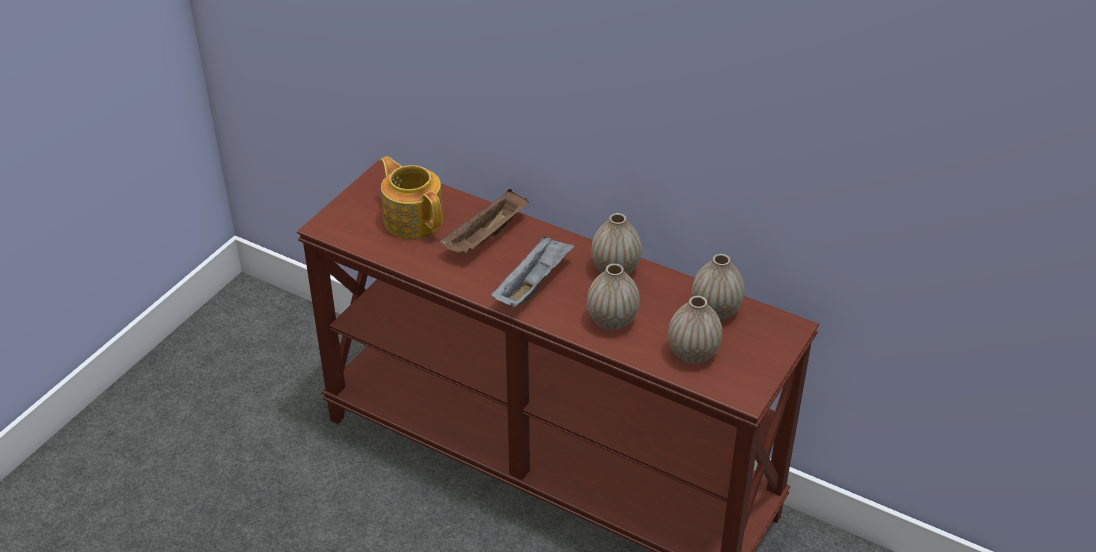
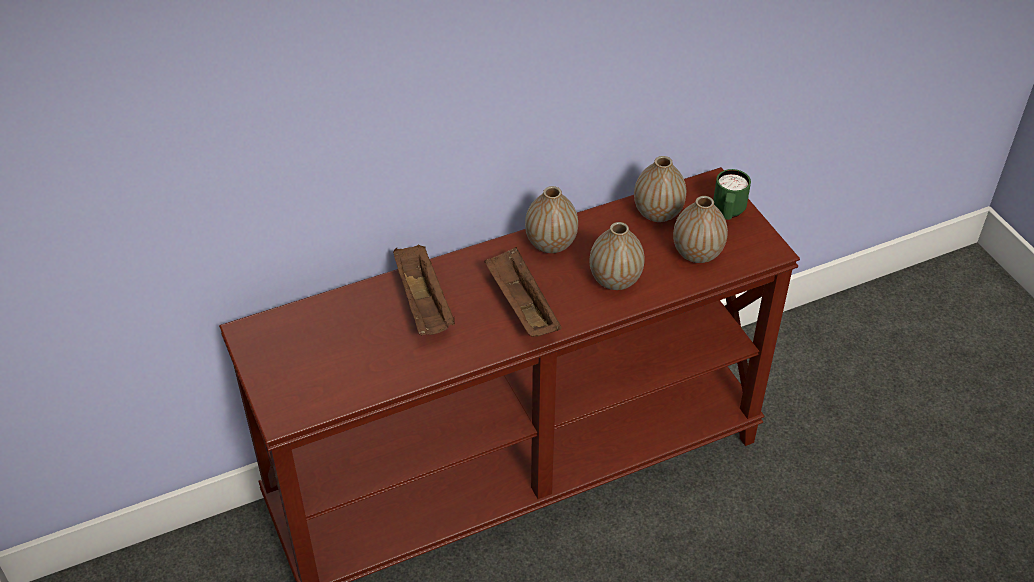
camera: 55 degrees left, 5 degrees up
teapot [380,156,443,239] -> none
grey tray [491,236,575,308] -> brown tray [485,247,562,337]
none -> green mug [713,169,751,220]

